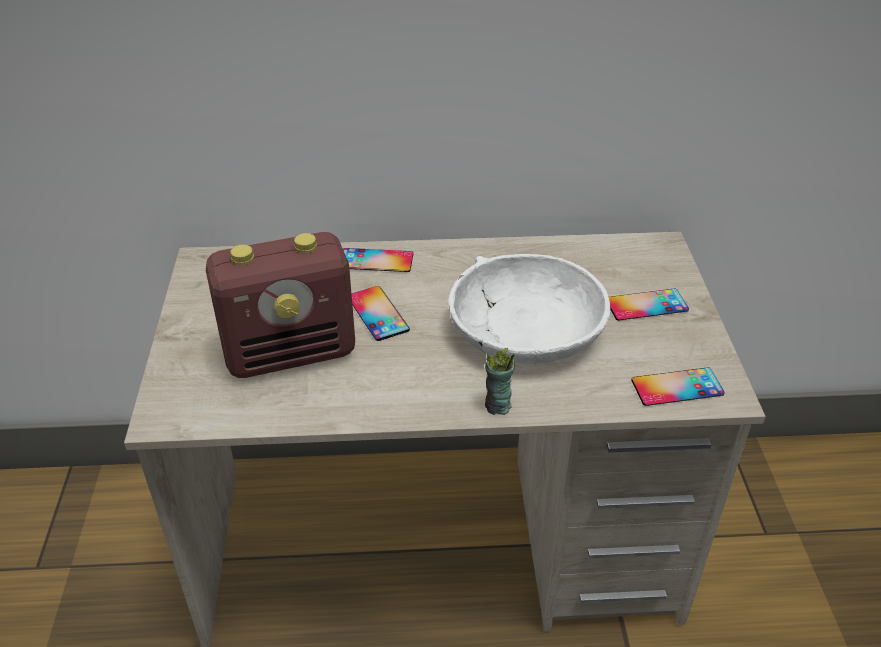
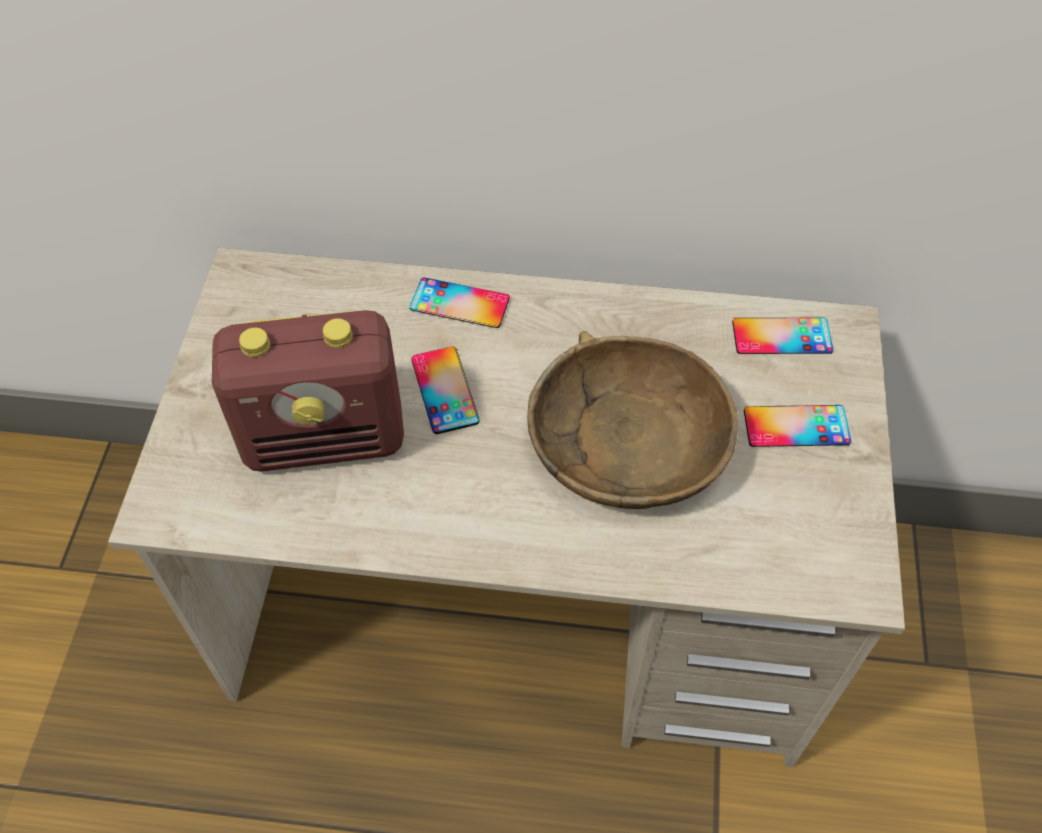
camera: 10 degrees right, 15 degrees up
white bowl [448,254,611,364] -> brown bowl [527,331,738,509]
cup [485,348,515,415] -> none
phone [631,367,725,406] -> phone moved to [732,318,833,354]

